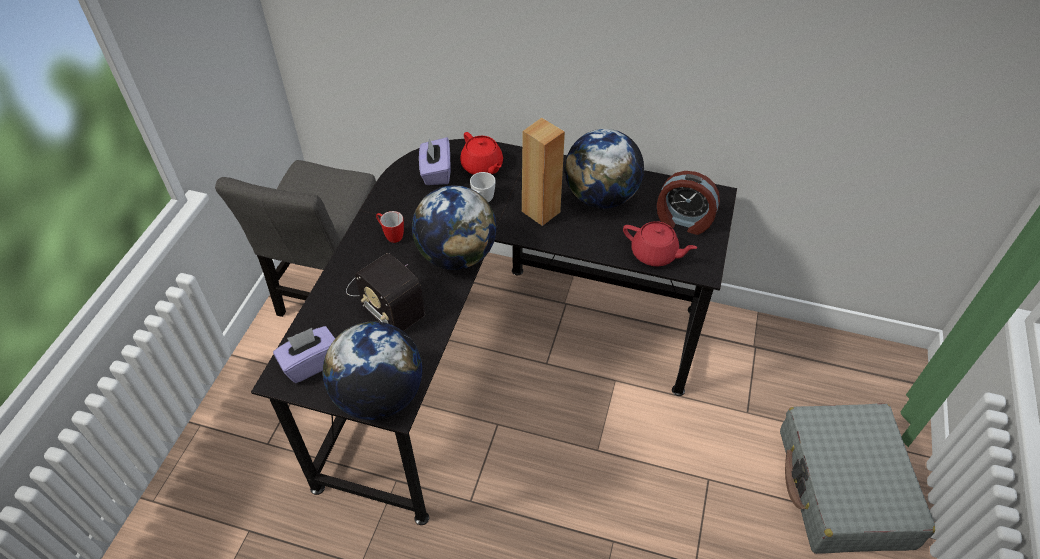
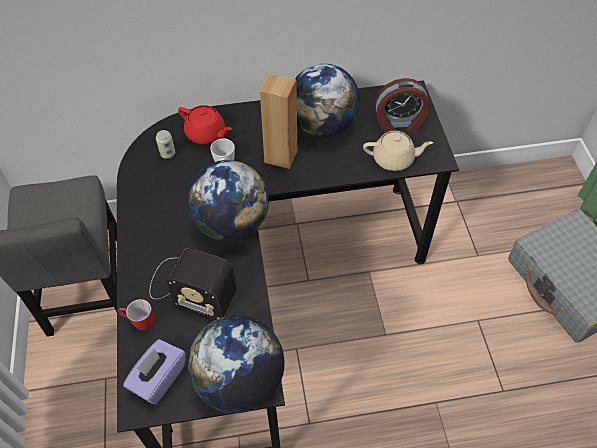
camera: 25 degrees left, 5 degrees up
mug [376,211,404,243] -> mug moved to [118,299,153,330]
purple tissue box [419,137,450,185] -> can [156,130,175,159]
red teapot [623,221,697,266] -> beige teapot [363,131,433,171]

